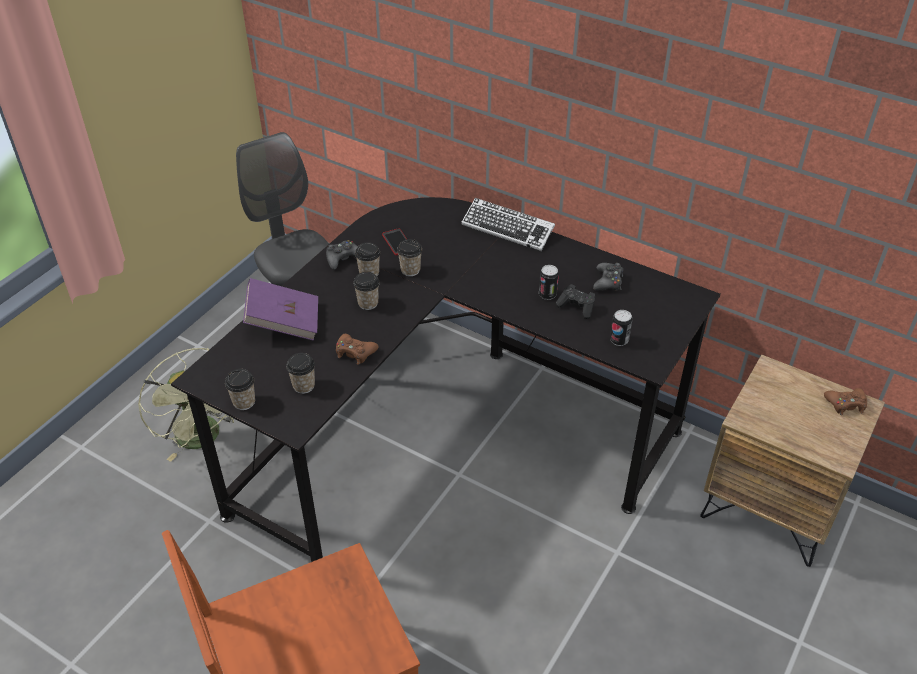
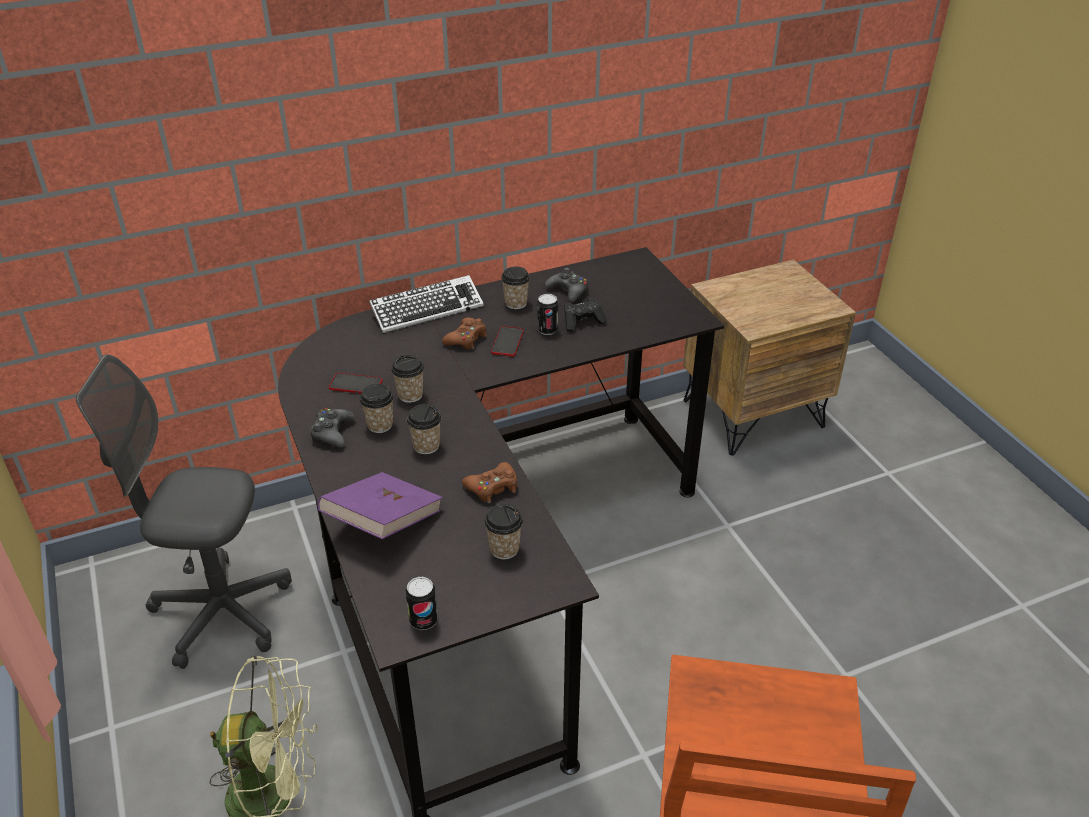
camera: 55 degrees left, 5 degrees down
cup [225,369,255,410] -> cup moved to [501,267,530,309]
can [610,310,632,346] -> can moved to [406,577,438,630]
brown game controller [824,388,867,415] -> brown game controller moved to [442,317,487,350]
none -> phone [491,326,524,356]

